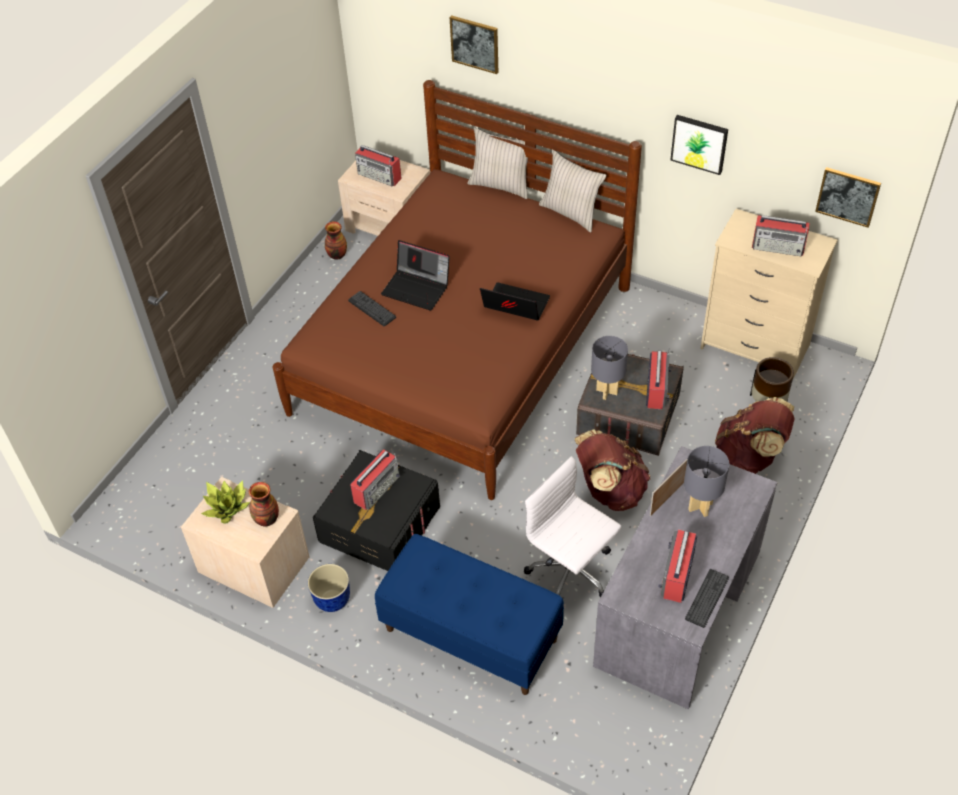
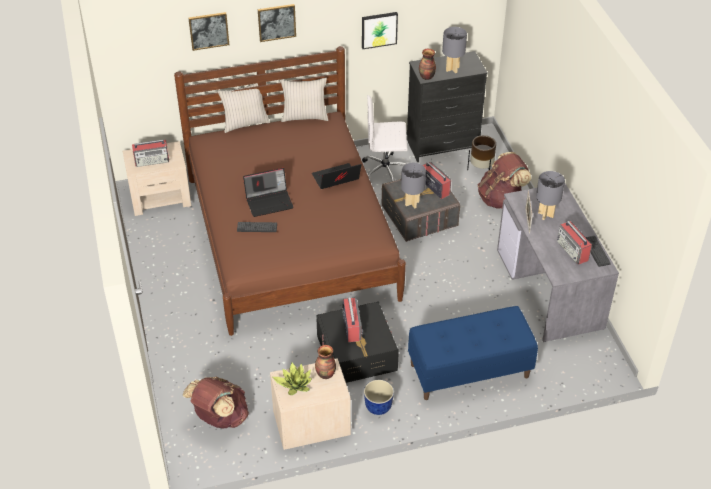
camera: 45 degrees left, 5 degrees down
vase [325,221,347,260] -> vase moved to [419,49,436,80]
white office chair [524,456,621,598] -> white office chair moved to [362,95,408,181]
brown backpack [574,430,650,511] -> brown backpack moved to [183,377,249,428]
beige dresser [700,209,838,381] -> black dresser [407,51,488,162]
radio [752,215,810,256] -> grey table lamp [442,27,467,73]
picture [815,167,881,228] -> picture moved to [258,4,296,42]

